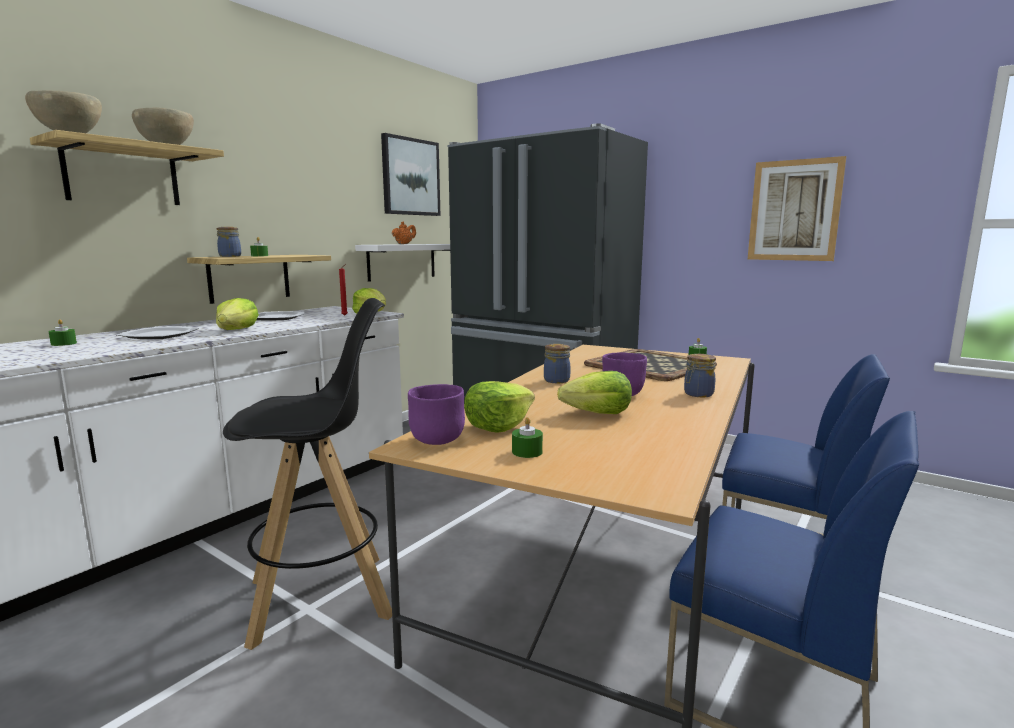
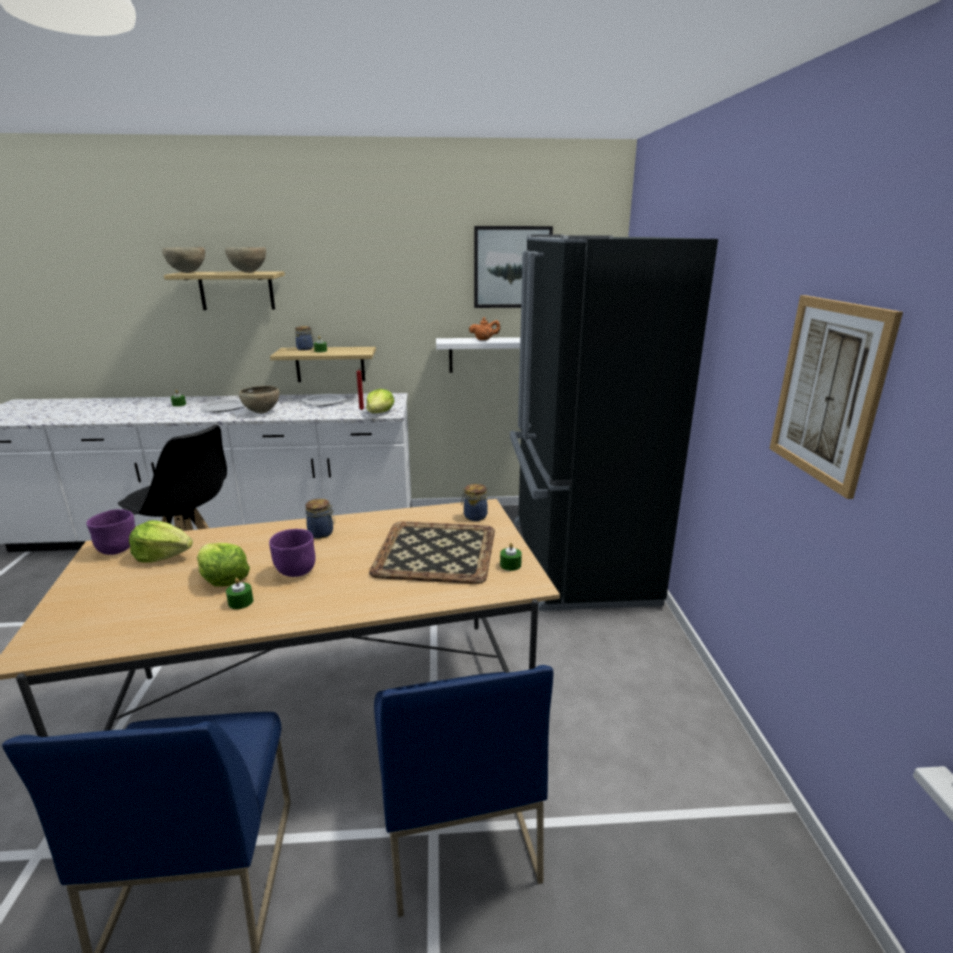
camera: 50 degrees right, 10 degrees up
lettuce [216,298,259,330] -> brown bowl [239,386,280,414]
green candle [512,417,543,458] -> green candle moved to [226,578,253,609]
jar [684,354,716,397] -> jar moved to [461,484,488,521]

